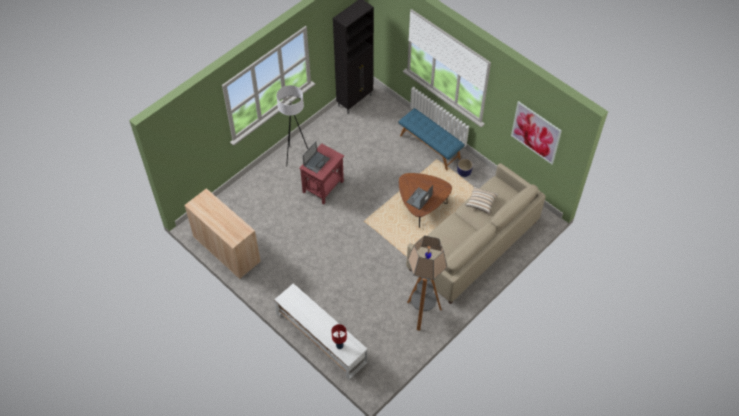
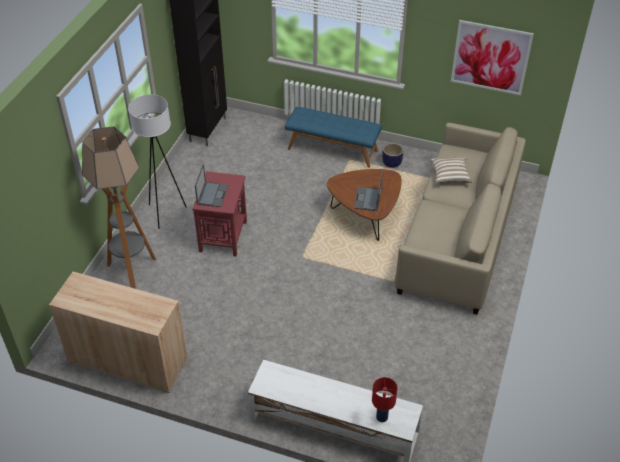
camera: 25 degrees left, 10 degrees down
floor lamp [407,236,447,331] -> floor lamp moved to [82,126,156,289]

